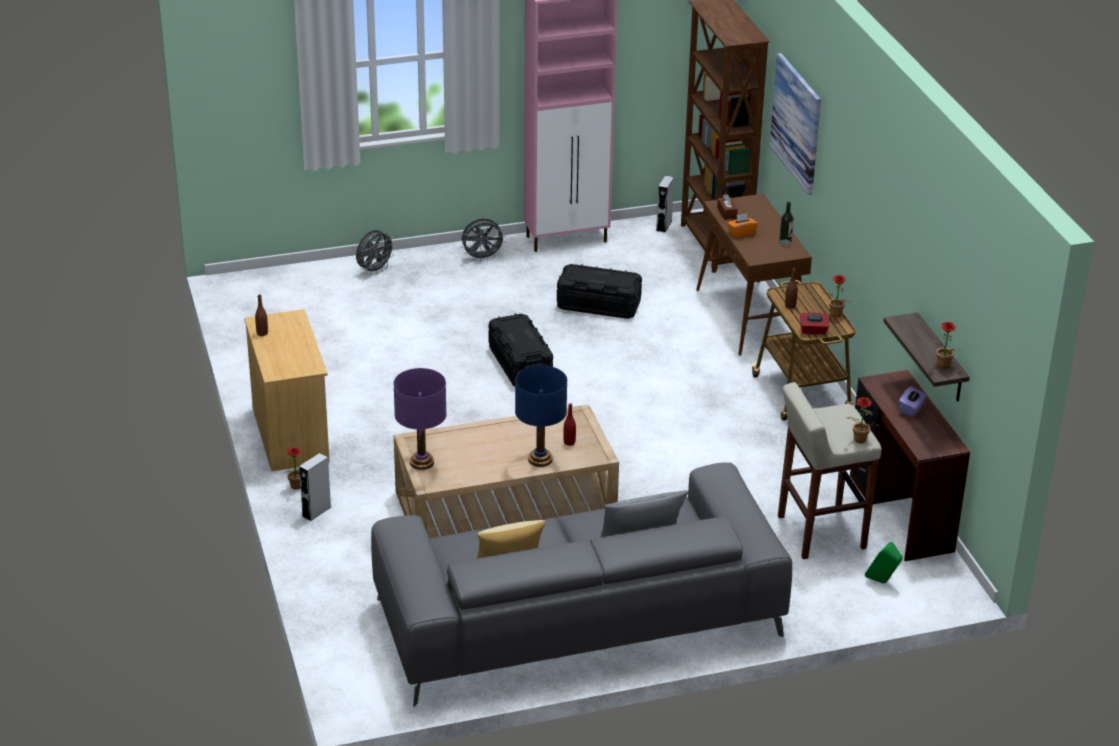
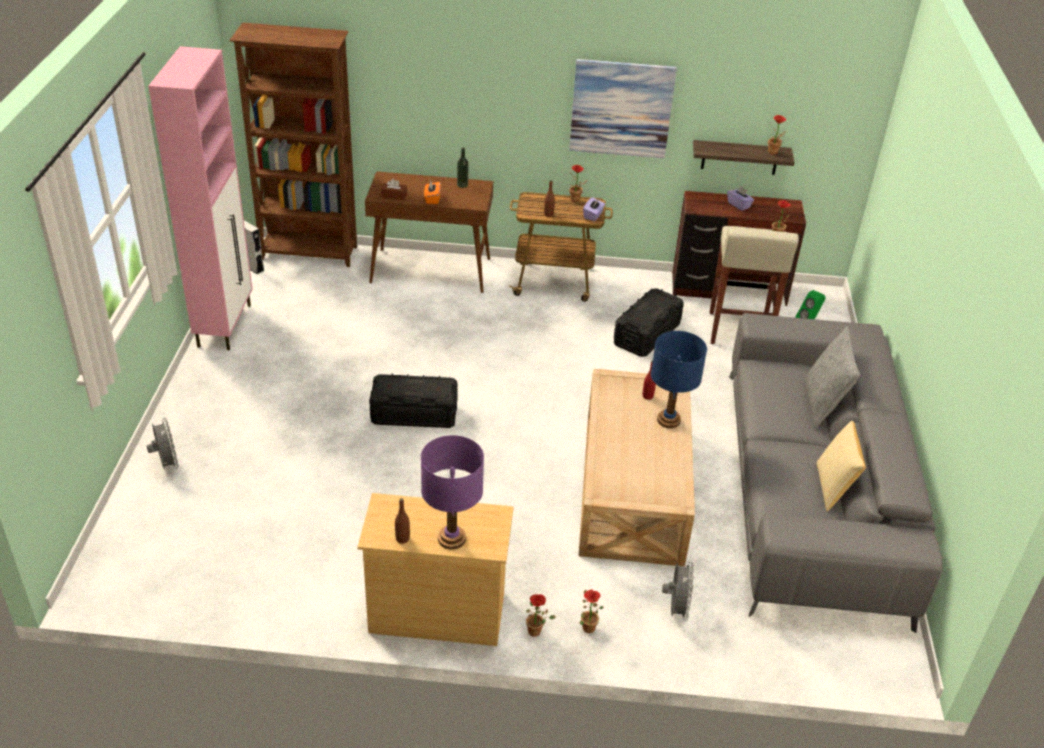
camera: 70 degrees left, 5 degrees up
grey speaker [299,453,331,521] -> potted plant [580,590,604,633]
purple table lamp [393,368,447,470] -> purple table lamp moved to [421,435,484,550]
grey fan [461,219,506,262] -> grey fan moved to [662,562,694,621]
black storage box [557,264,642,319] -> black storage box moved to [614,288,684,357]
picture [770,53,821,195] -> picture moved to [569,59,677,159]
red tissue box [800,312,829,335] -> purple tissue box [583,197,605,221]

